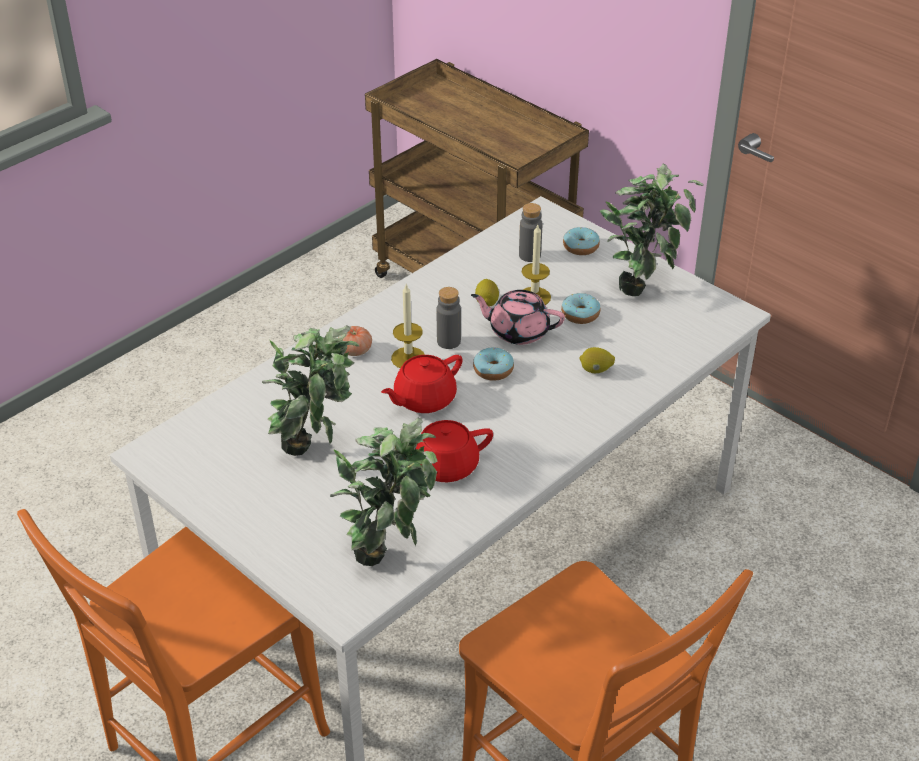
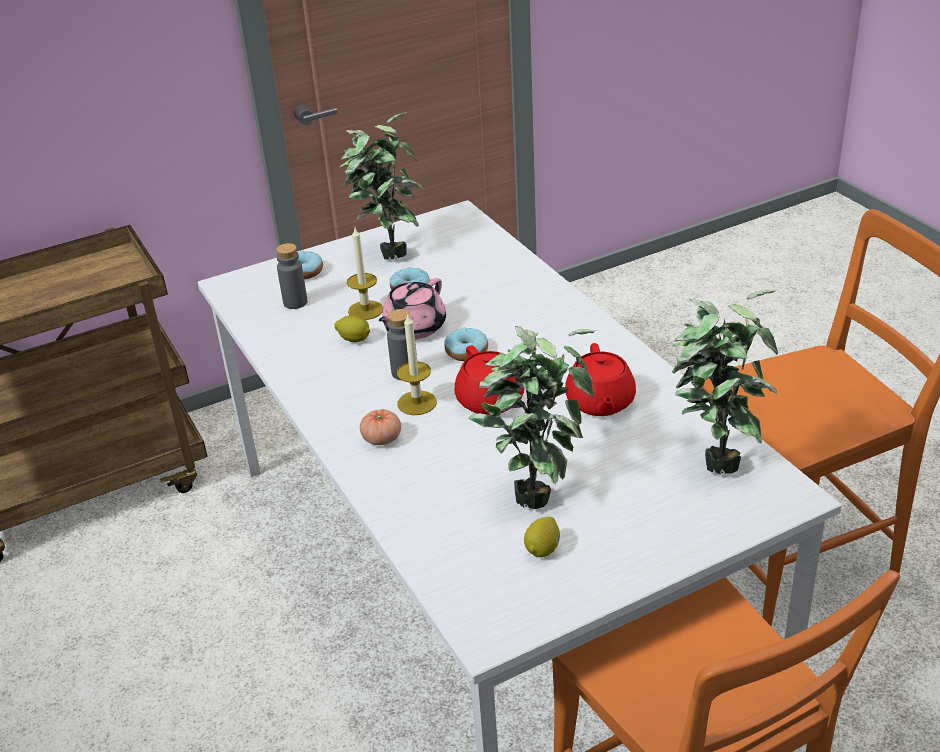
camera: 70 degrees left, 5 degrees down
lemon [579,347,615,373] -> lemon moved to [524,517,560,557]

